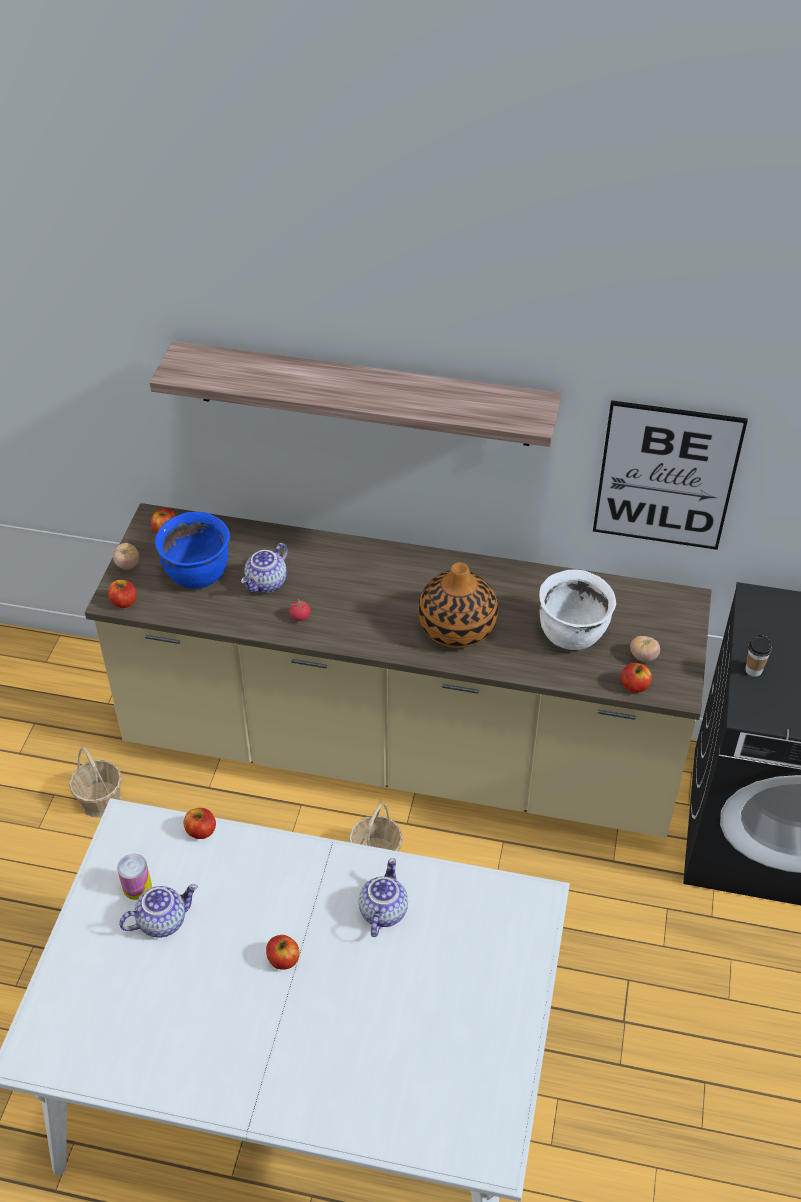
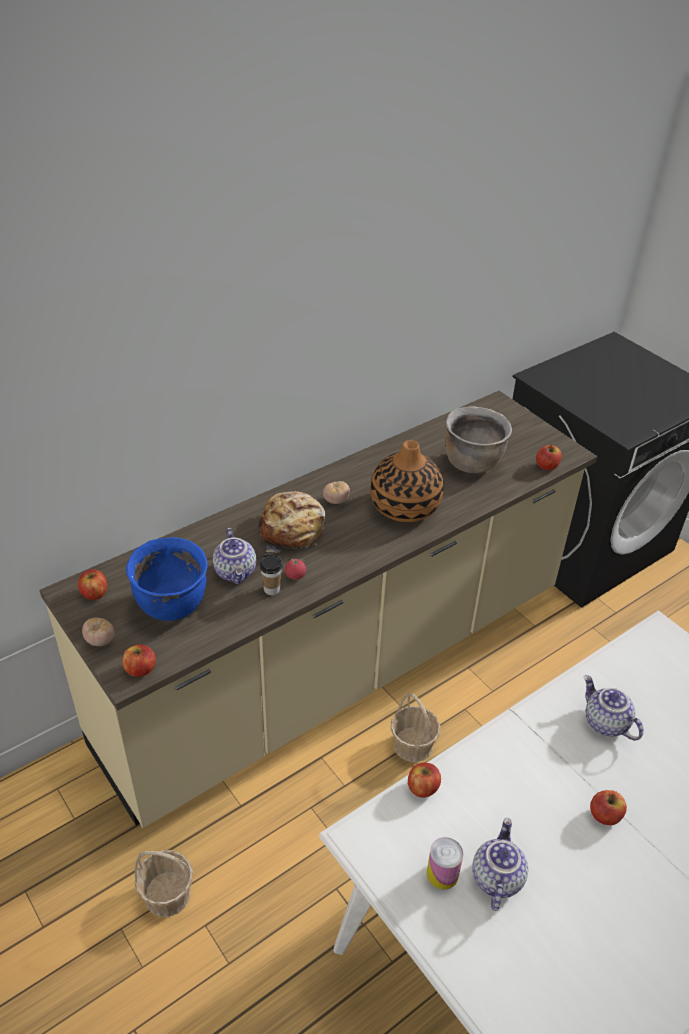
camera: 50 degrees left, 5 degrees down
shelf [150,341,561,447] -> none
white cooking pot [539,569,616,650] -> brown cooking pot [445,406,512,473]
picture [593,400,748,550] -> none
tomato [630,636,660,662] -> tomato moved to [323,481,350,504]
cup [746,635,772,677] -> cup moved to [259,554,283,595]
none -> bread [258,491,325,553]

